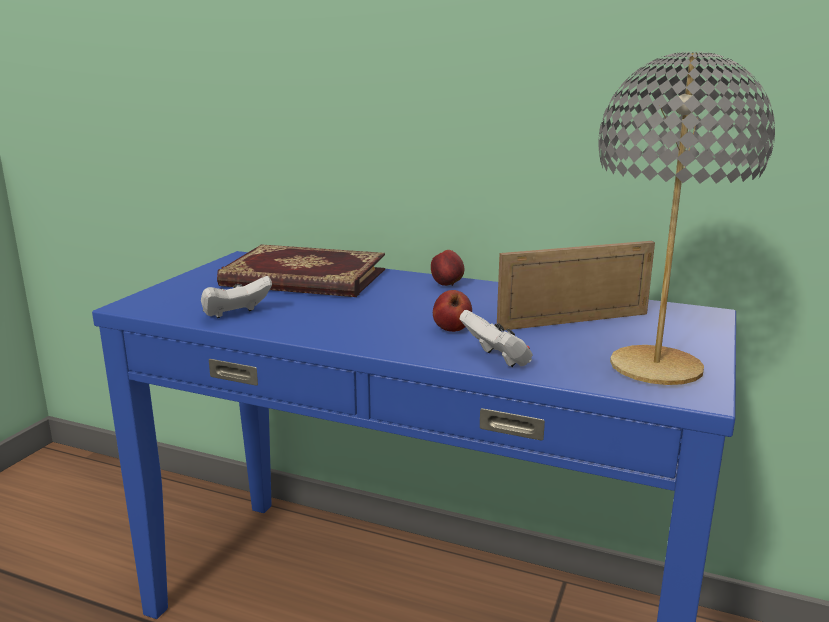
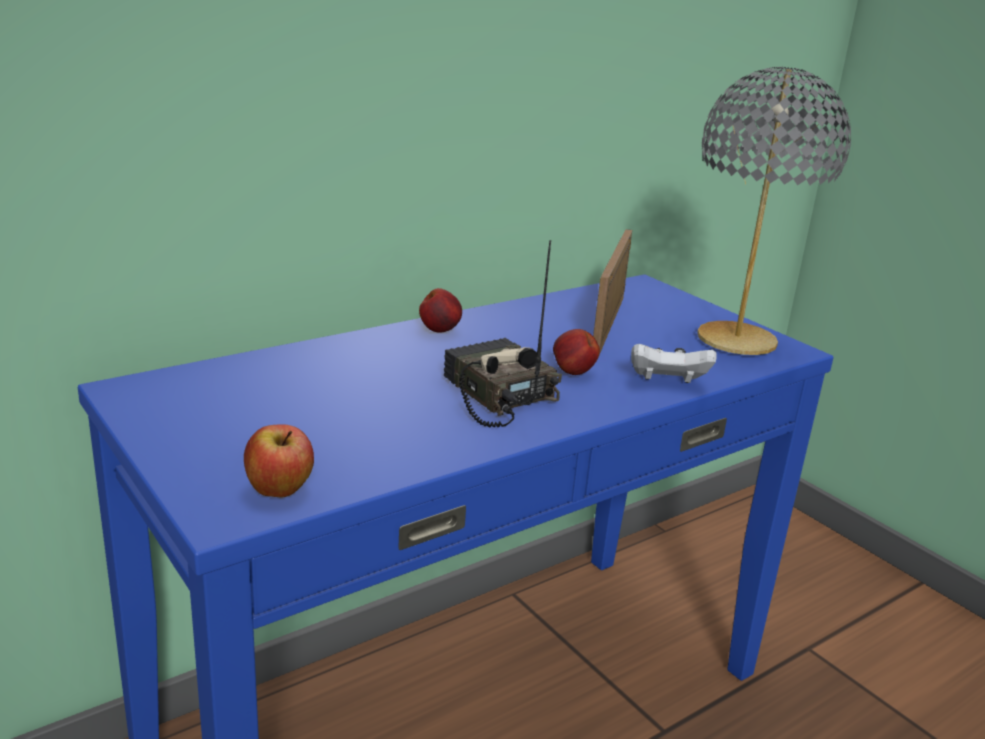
camera: 60 degrees left, 5 degrees up
white game controller [201,276,272,318] -> none
book [217,244,385,297] -> none
none -> apple [244,424,314,497]
none -> radio [444,240,562,428]

